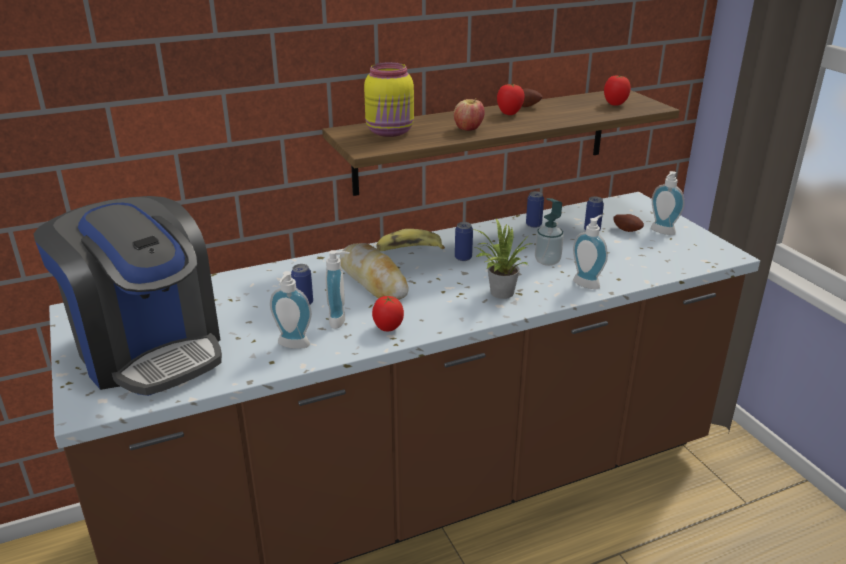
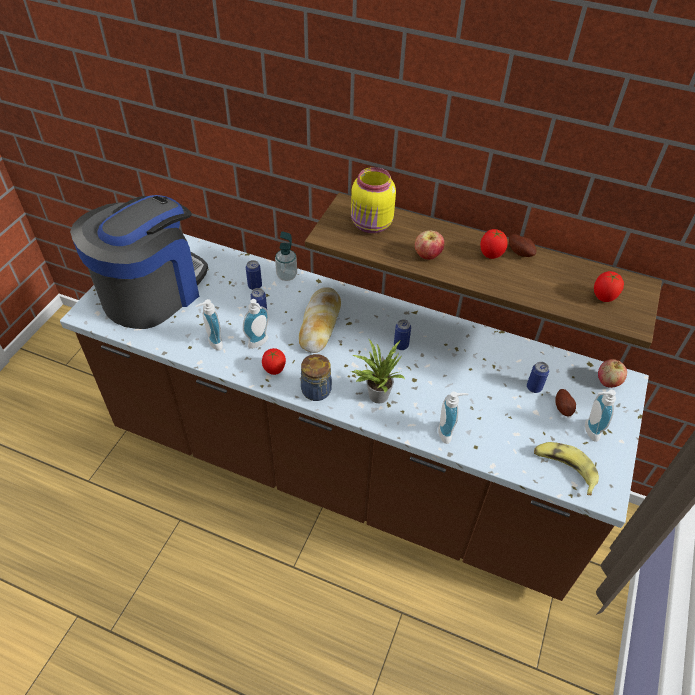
camera: 45 degrees right, 20 degrees up
coffee machine [34,196,222,396] -> coffee machine turned 150 degrees counterclockwise [70,195,208,329]
banana [376,229,445,251] -> banana moved to [534,442,599,496]
can [526,191,544,228] -> can moved to [246,260,262,290]
soap dispenser [535,198,564,266] -> soap dispenser moved to [275,231,297,281]
none -> jar [301,354,332,401]
none -> apple [598,359,627,388]

